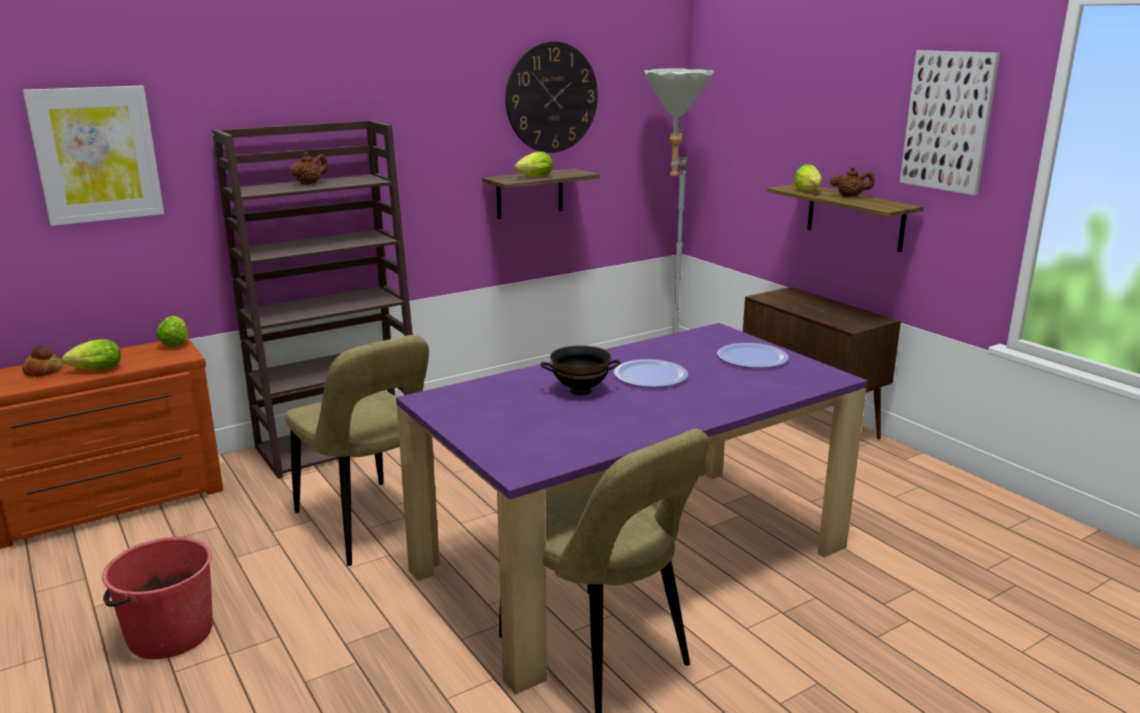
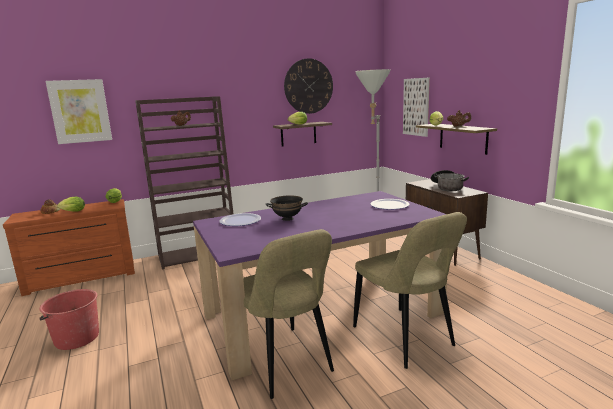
camera: 10 degrees right, 5 degrees down
beige chair [286,335,429,566] -> beige chair moved to [353,212,467,369]
plate [614,359,688,387] -> plate moved to [220,213,261,226]
picture [900,50,1000,195] -> picture moved to [403,77,430,137]
none -> cooking pot [431,170,469,191]

